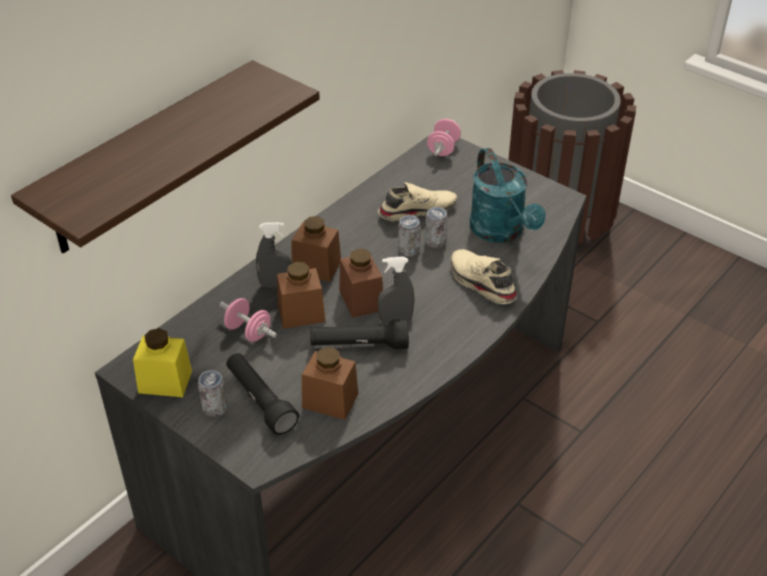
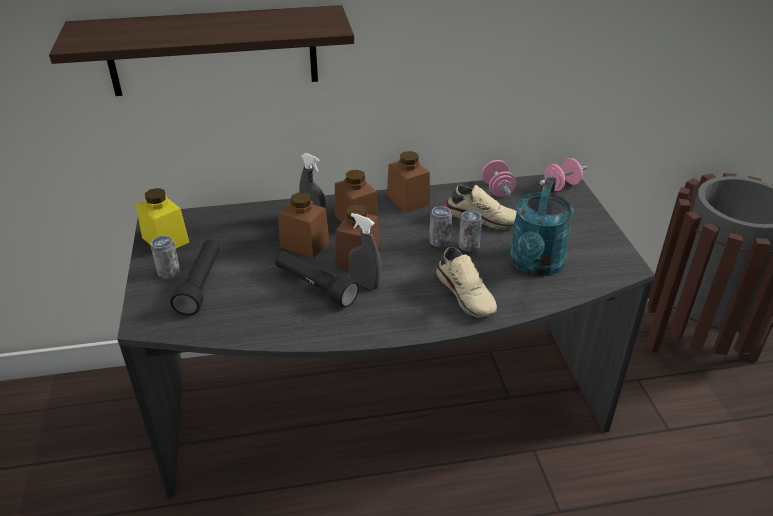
camera: 40 degrees right, 5 degrees down
pink dumbbell [219,298,277,342] -> pink dumbbell moved to [482,160,516,197]
brown jar [302,347,358,420] -> brown jar moved to [387,151,430,213]
beige shoe [451,249,517,304] -> beige shoe turned 150 degrees clockwise [436,247,497,318]

